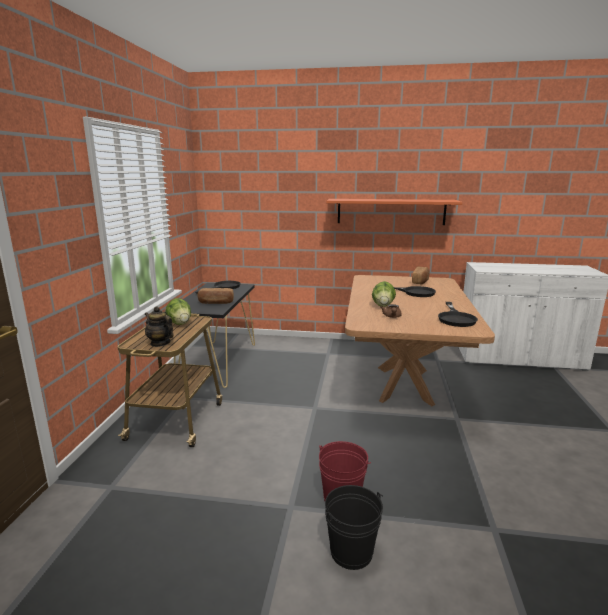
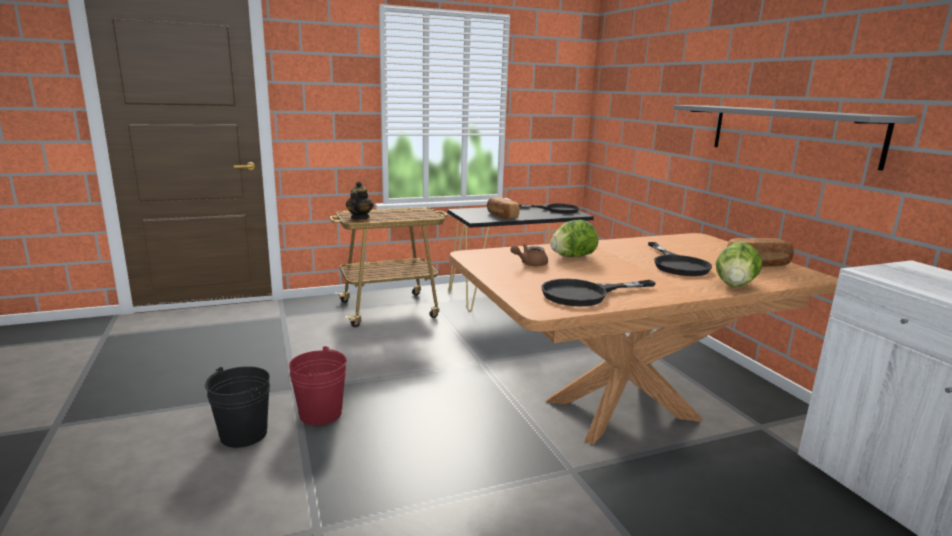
camera: 60 degrees right, 0 degrees up
lettuce [165,298,191,325] -> lettuce moved to [716,242,762,287]
orange shelf [326,199,462,225] -> grey shelf [673,105,917,171]

